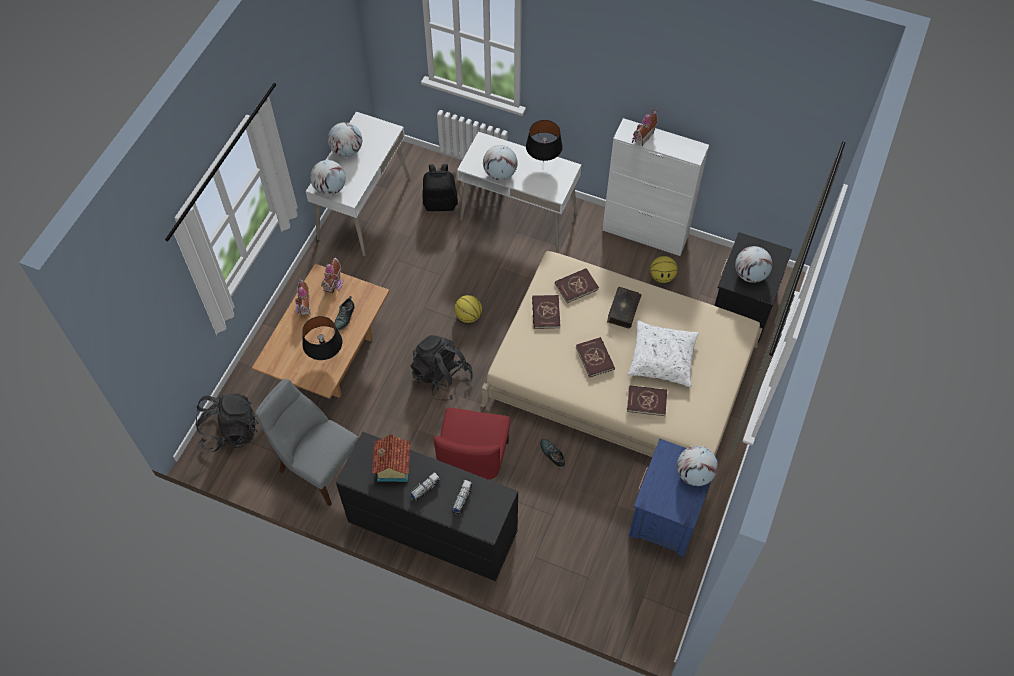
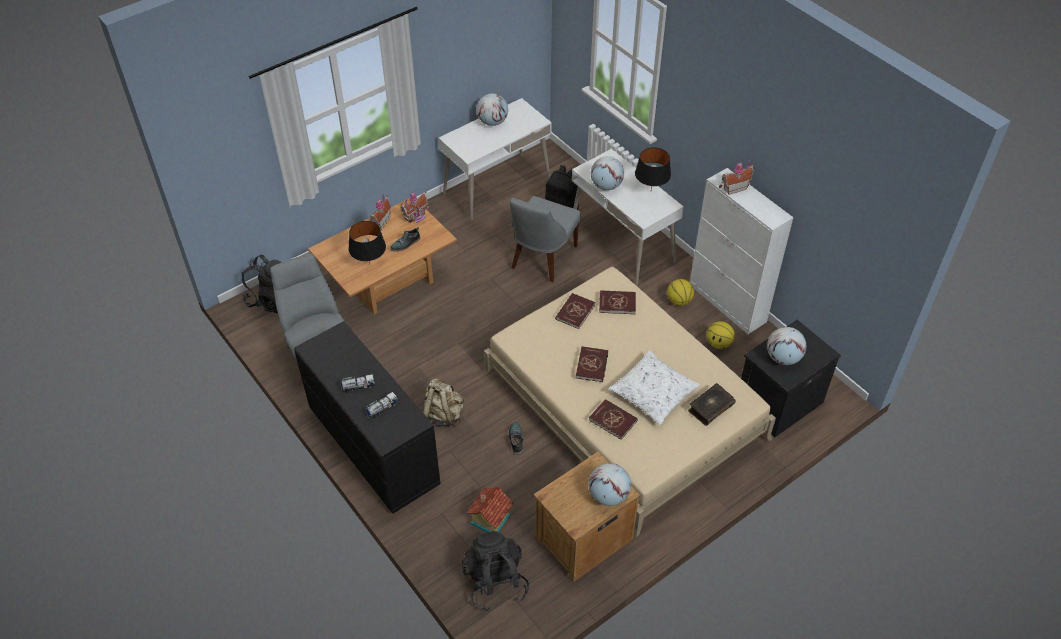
camera: 30 degrees right, 10 degrees down
globe [310,160,346,195] -> none
toy house [372,434,410,482] -> toy house moved to [466,486,514,533]
black backpack [411,335,473,401] -> black backpack moved to [462,531,529,611]
red chair [434,408,510,480] -> beige backpack [423,379,464,427]
basketball [454,295,482,323] -> basketball moved to [667,279,694,306]
book [607,287,641,328] -> book moved to [688,383,736,426]
blue nightstand [629,439,718,557] -> brown nightstand [533,452,640,582]
none -> grey chair [510,196,581,282]

